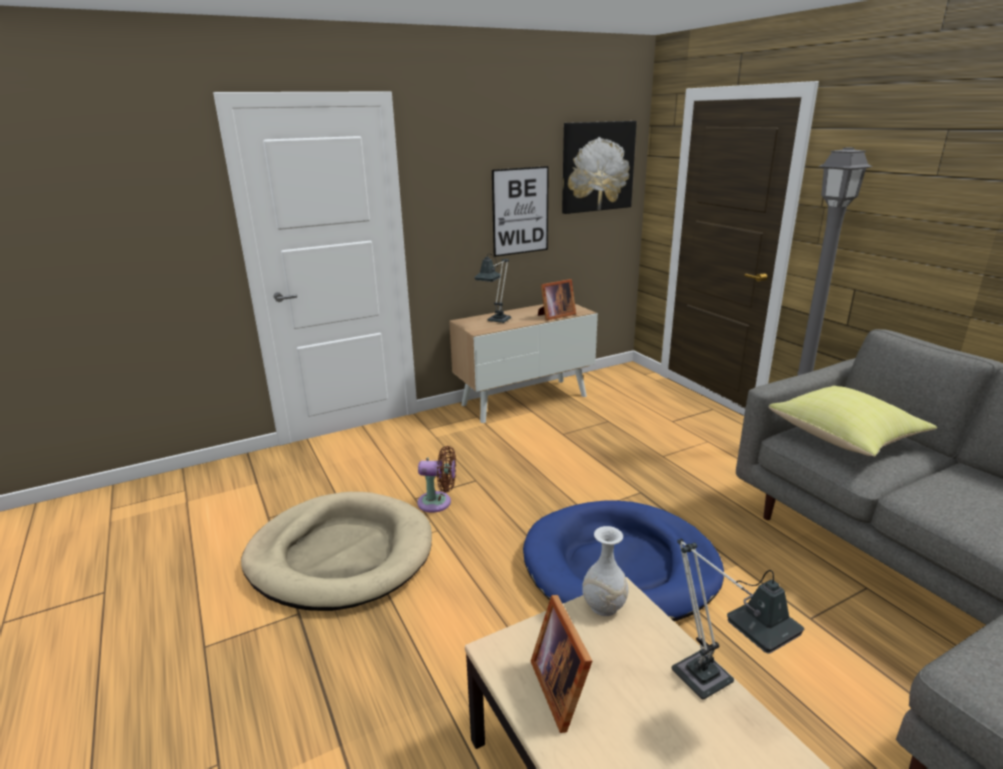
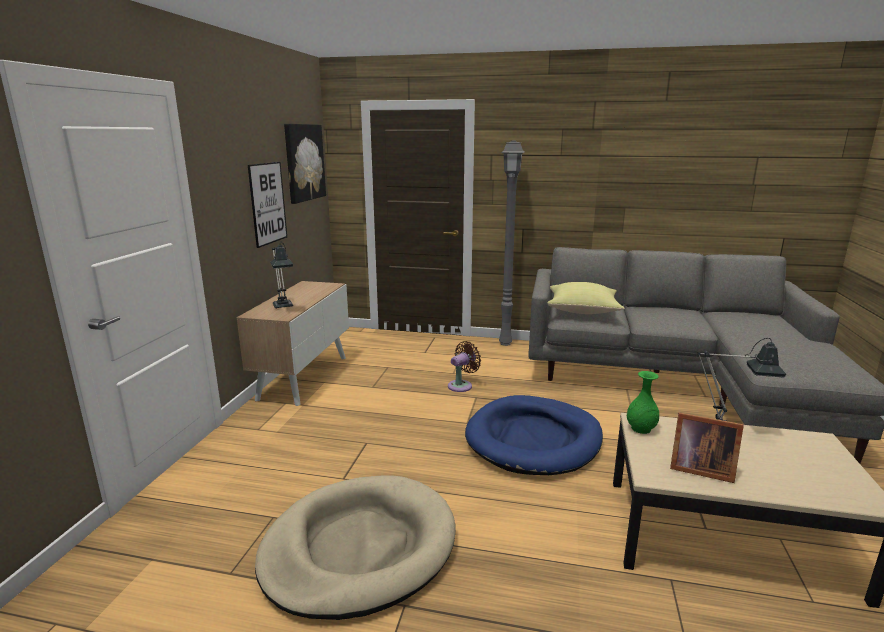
camera: 50 degrees left, 5 degrees down
brown fan [417,446,456,513] -> brown fan moved to [448,341,481,392]
picture frame [538,279,576,321] -> none
white vase [582,526,628,616] -> green vase [627,371,659,434]

